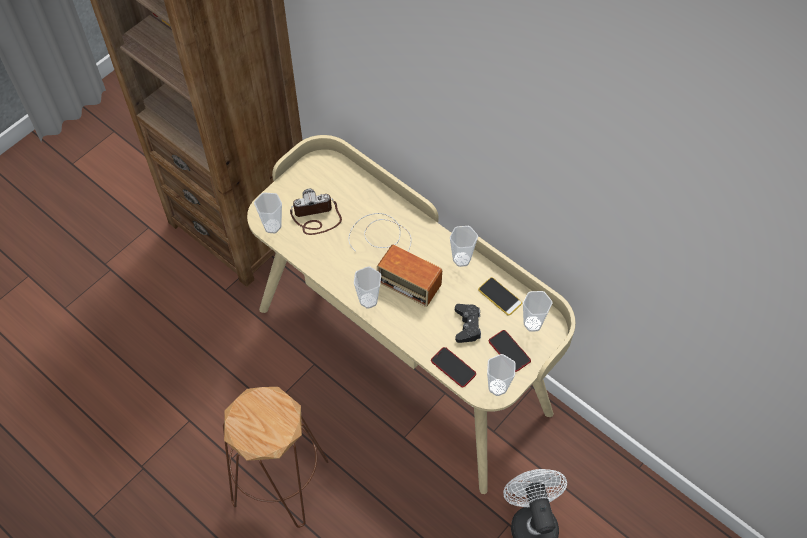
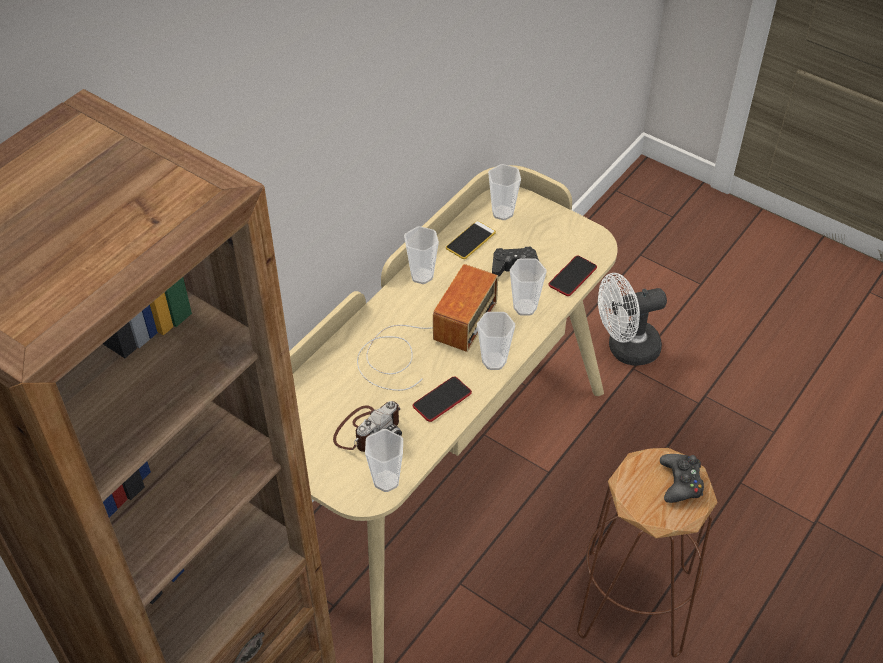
camera: 95 degrees left, 10 degrees down
camera [290,189,342,235] -> camera turned 120 degrees counterclockwise [333,401,402,452]
cup [487,354,516,396] -> cup moved to [510,259,547,316]
phone [489,330,531,372] -> phone moved to [413,376,472,422]
none -> black game controller [660,454,704,503]

